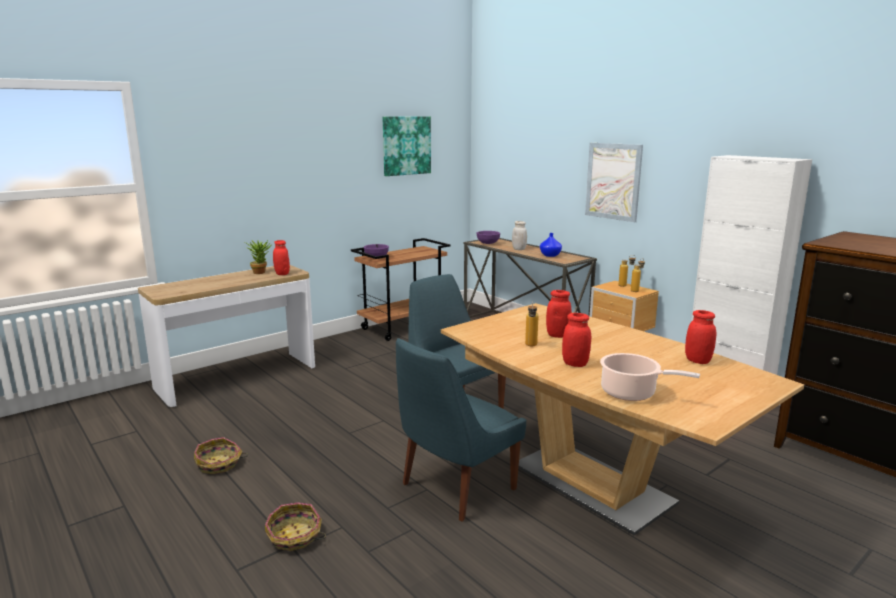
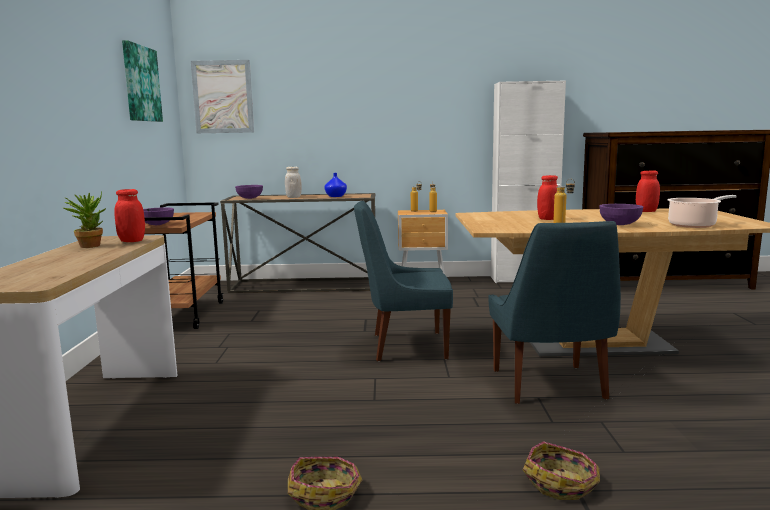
camera: 50 degrees left, 5 degrees down
red jar [562,313,591,367] -> purple bowl [599,204,643,225]
picture [585,143,643,222] -> picture moved to [191,60,254,133]

